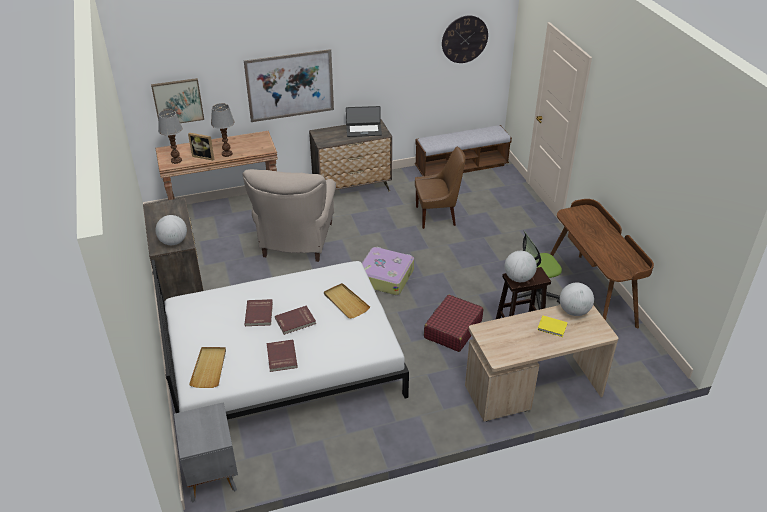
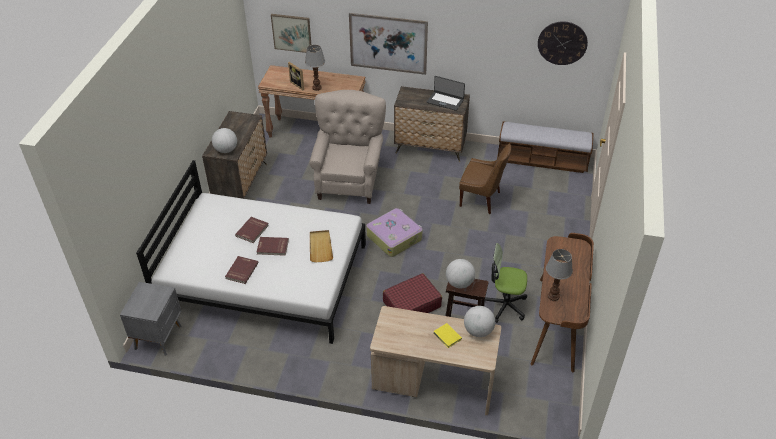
camera: 30 degrees right, 5 degrees up
table lamp [158,110,182,164] -> table lamp moved to [546,249,573,301]
beige tray [189,347,226,388] -> none
beige armchair [242,169,336,262] -> beige armchair turned 150 degrees clockwise [310,90,386,204]

